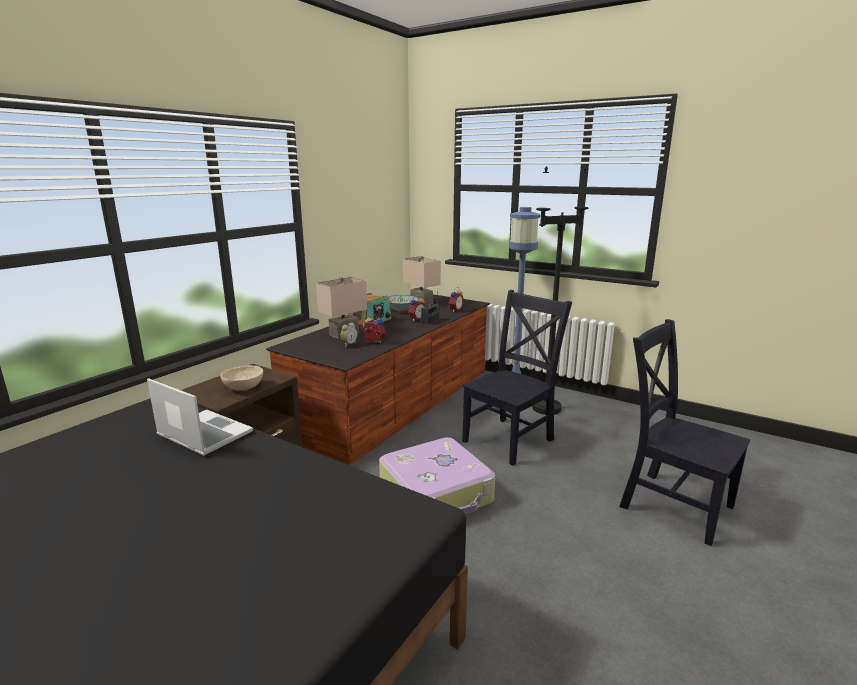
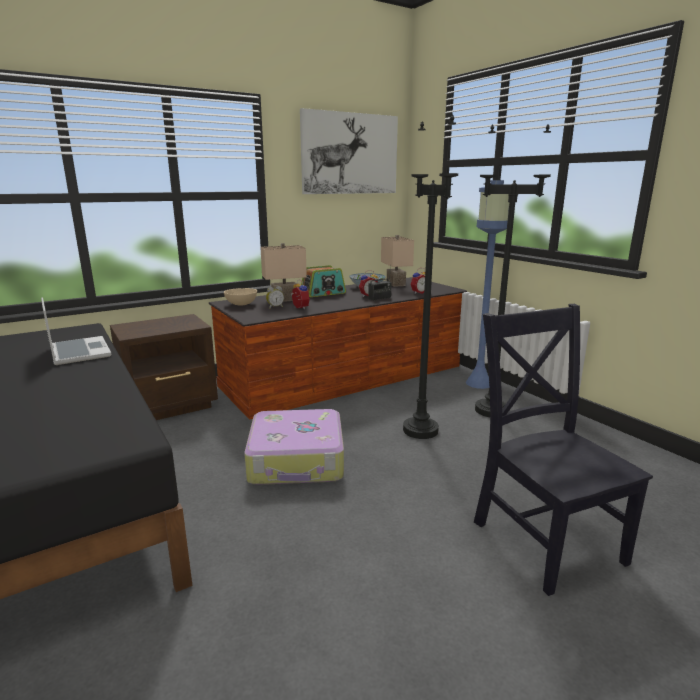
camera: 25 degrees right, 0 degrees up
beige bowl [220,365,263,391] -> beige bowl moved to [224,288,257,306]
black chair [462,290,572,465] -> black floor lamp [403,114,458,439]
none -> picture [300,108,398,194]

